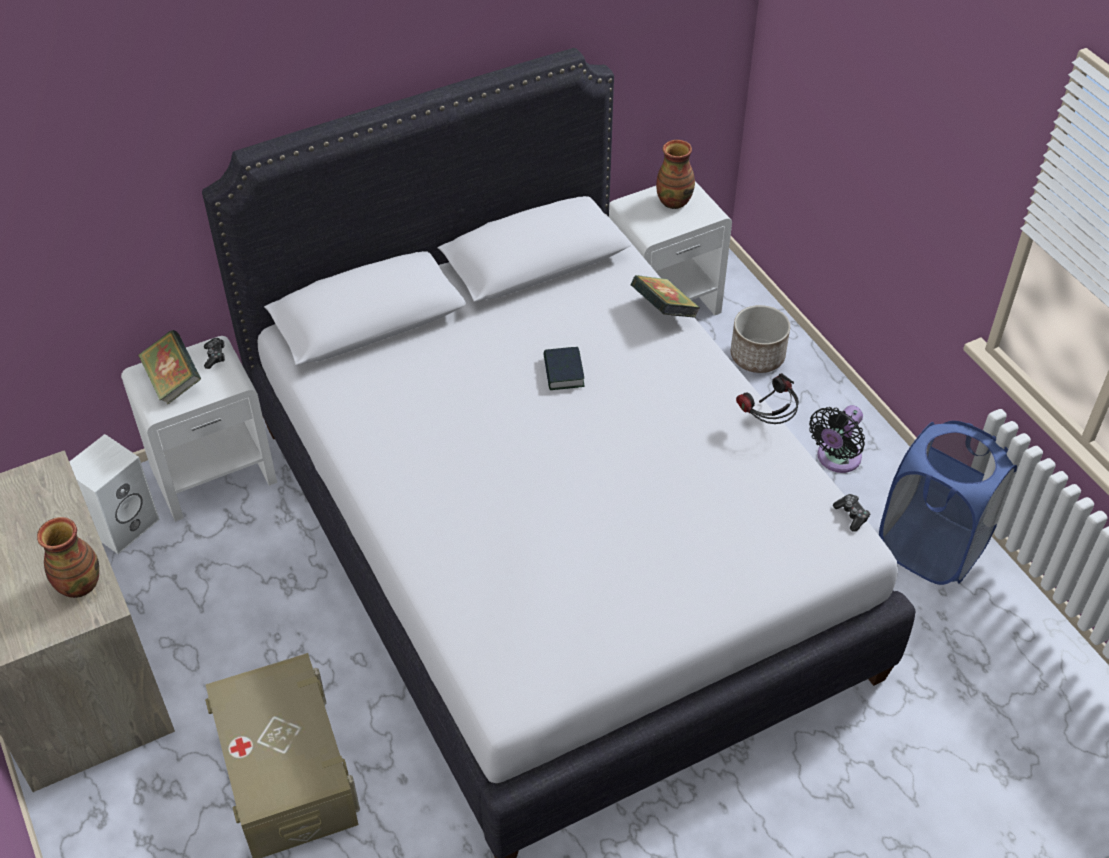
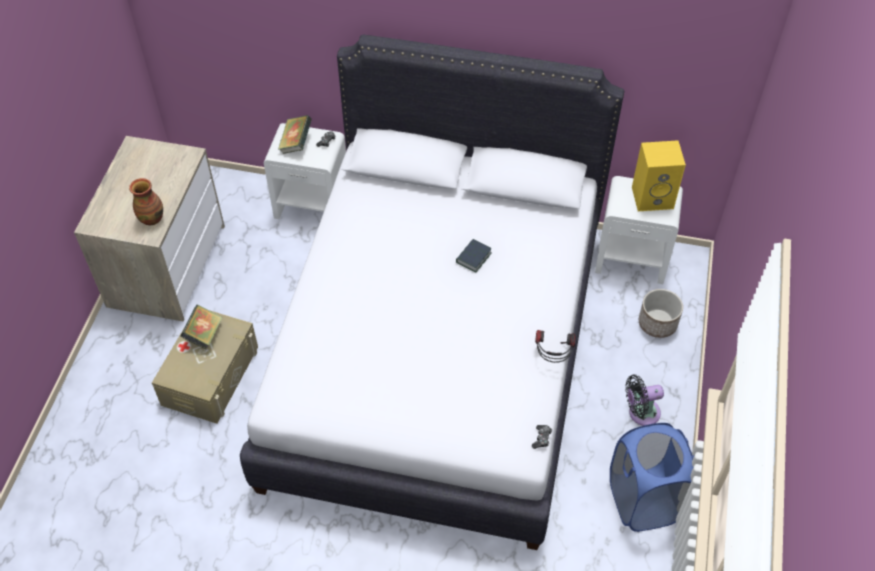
camera: 40 degrees right, 5 degrees up
white speaker [69,434,160,554] -> none
book [631,275,700,318] -> book moved to [180,305,223,350]
vase [656,140,695,209] -> yellow speaker [632,140,686,211]

